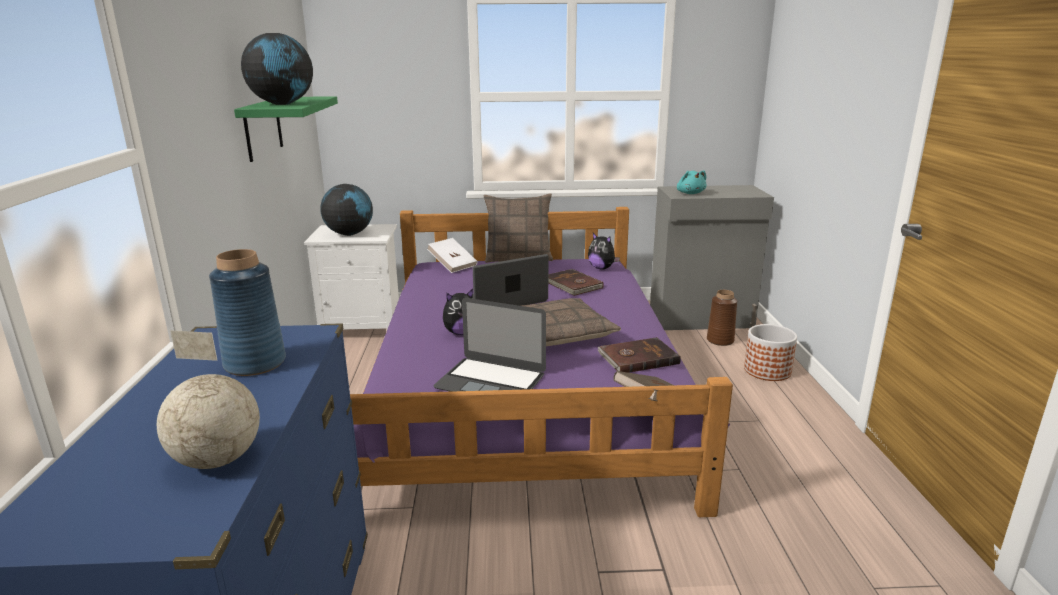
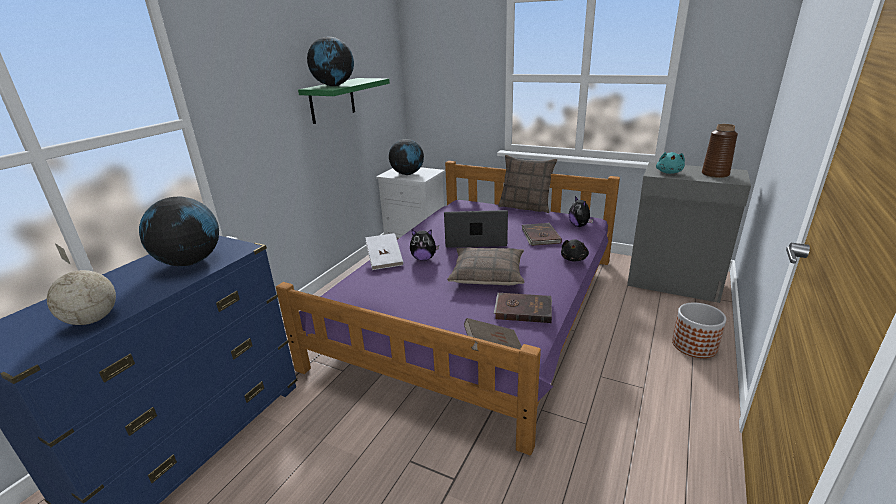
camera: 30 degrees right, 5 degrees up
blue vase [209,249,286,376] -> globe [139,197,219,266]
white book [427,238,477,273] -> white book moved to [365,233,404,270]
laptop [433,298,546,392] -> none
brown vase [707,290,737,346] -> brown vase moved to [702,124,738,178]
none -> black plush toy [561,239,589,262]

